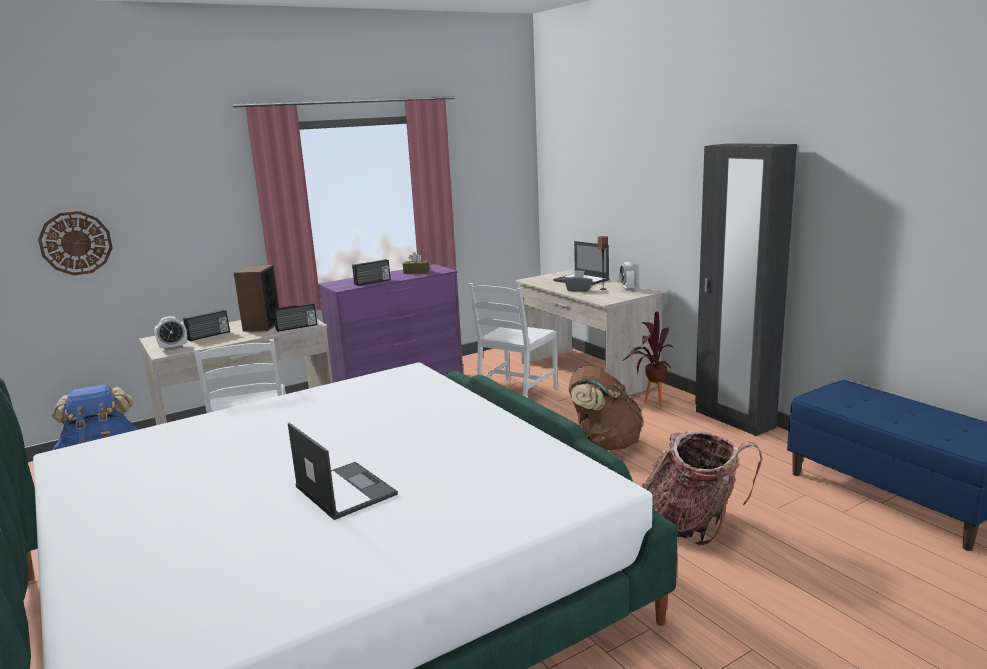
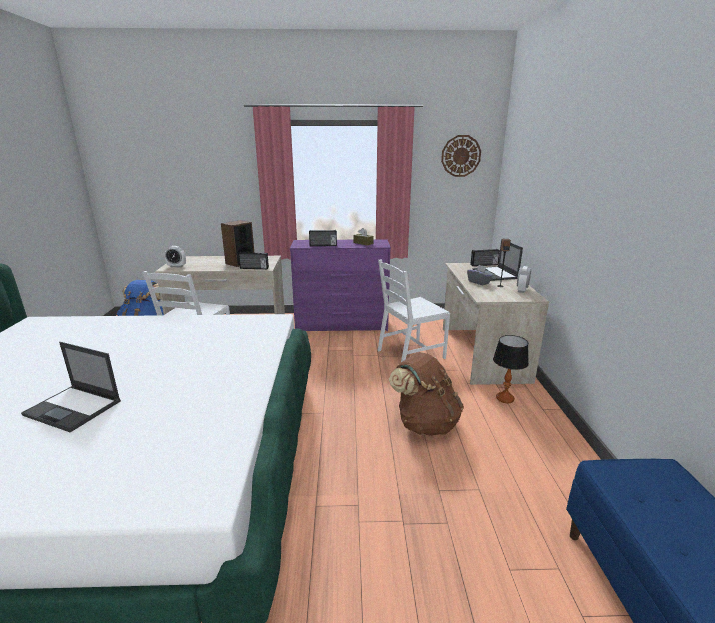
camera: 30 degrees right, 5 degrees up
wall clock [38,211,113,276] -> wall clock moved to [441,135,481,177]
radio [183,309,230,341] -> radio moved to [471,249,500,266]
laptop [288,423,398,520] -> laptop turned 120 degrees clockwise [21,342,121,432]
potted plant [622,312,674,407] -> table lamp [493,335,529,403]
backpack [642,430,762,545] -> none
black wardrobe [695,143,797,436] -> none

